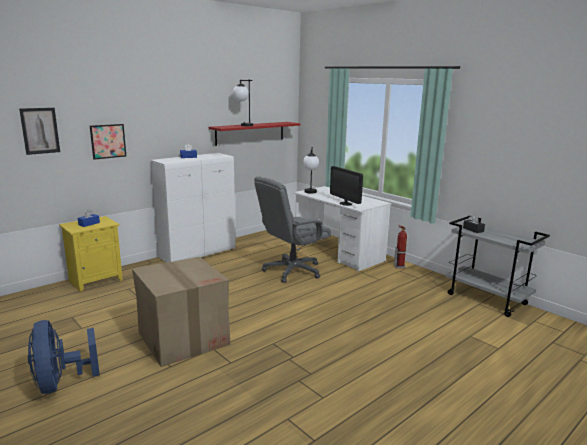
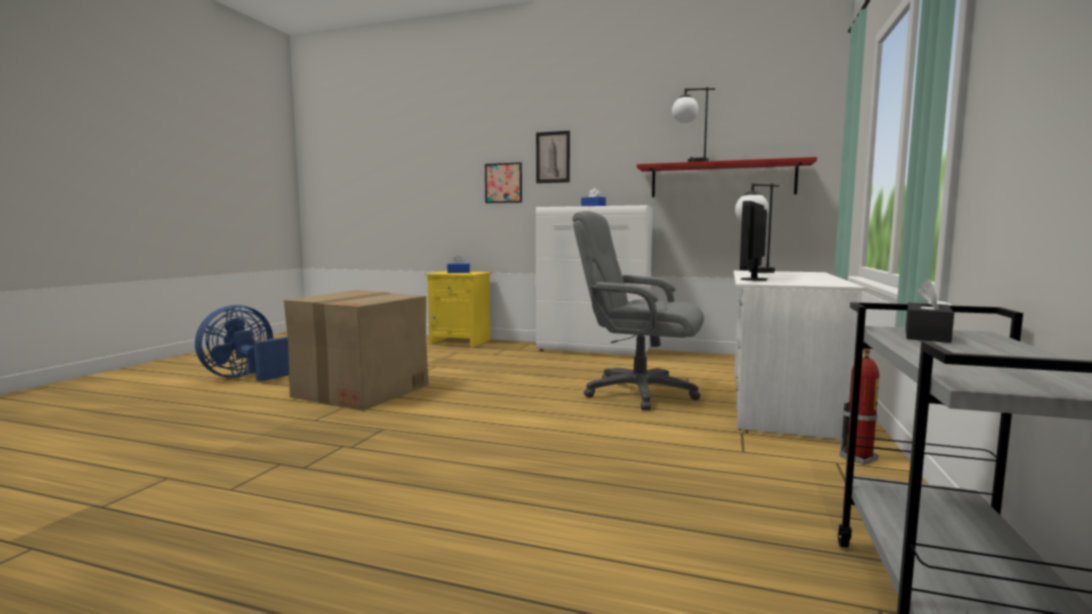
camera: 60 degrees right, 10 degrees down
picture [19,108,60,155] -> picture moved to [536,131,570,183]

